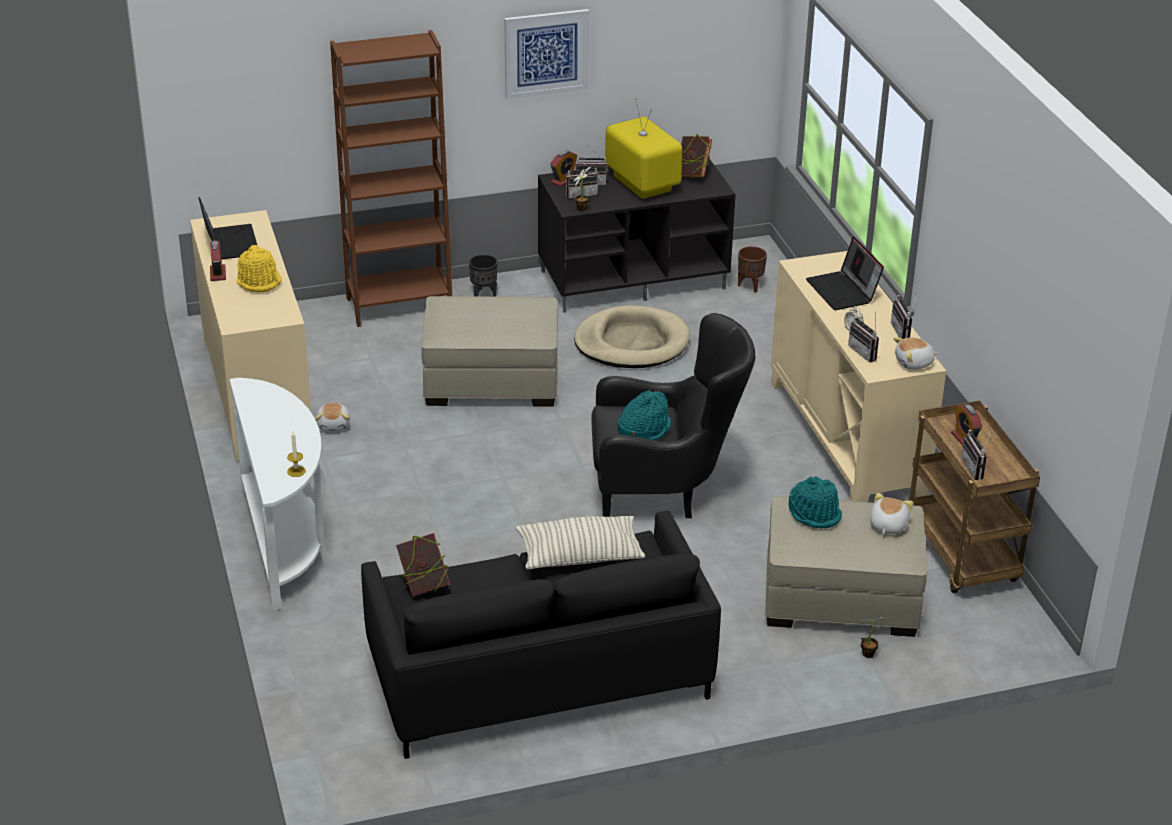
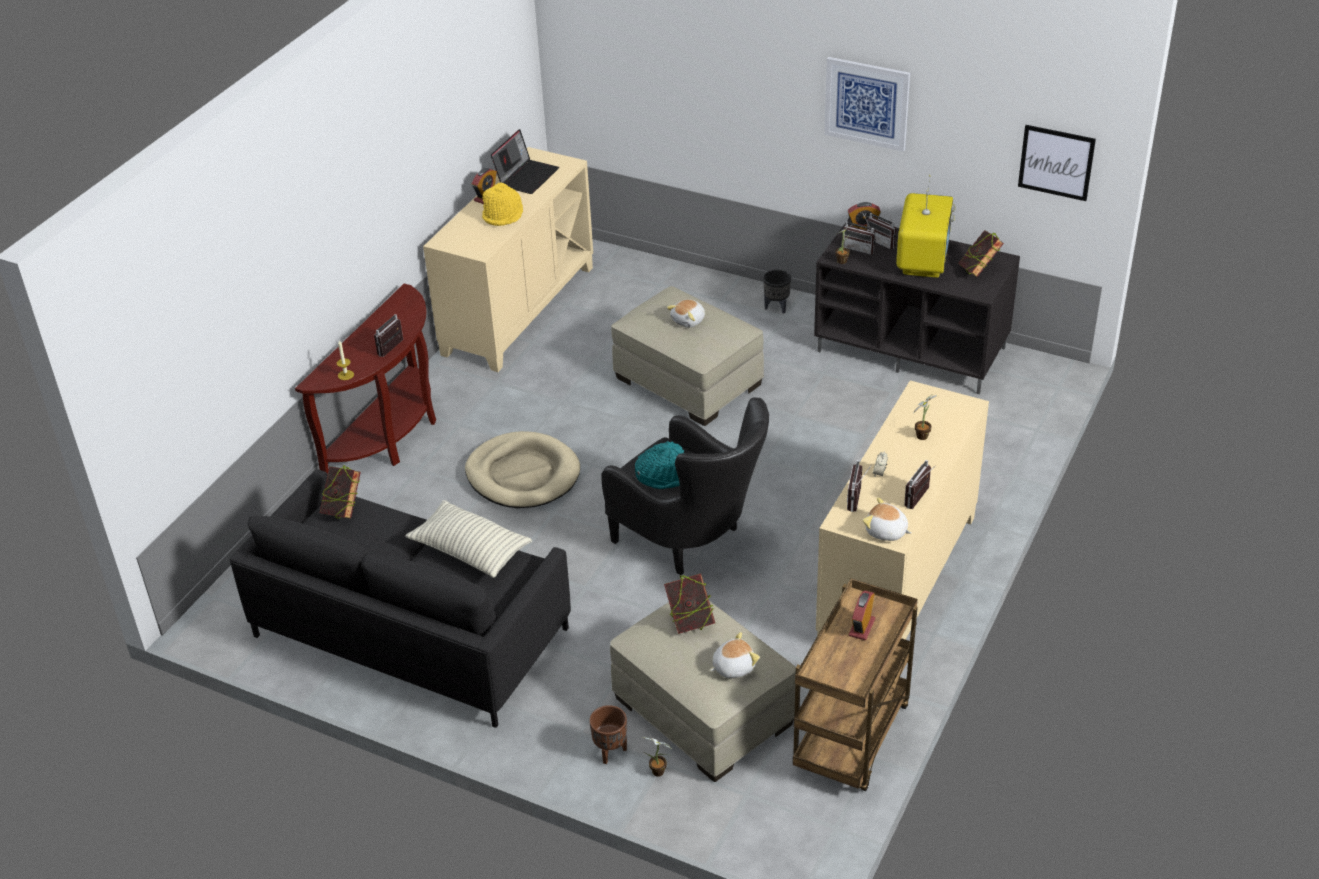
camera: 45 degrees right, 5 degrees up
white console table [229,378,329,611] -> brown console table [295,283,436,474]
plush toy [315,403,350,431] -> plush toy moved to [667,299,705,328]
brown bookcase [330,30,452,327] -> none
beige dog bed [574,305,690,368] -> beige dog bed moved to [465,431,580,508]
brown planter [738,246,767,293] -> brown planter moved to [589,705,627,764]
turquoise hat [788,476,842,528] -> book [664,574,715,634]
laptop [806,236,884,310] -> potted plant [913,394,937,440]
radio [961,428,991,480] -> radio moved to [374,314,403,357]
none -> picture [1018,125,1096,201]

